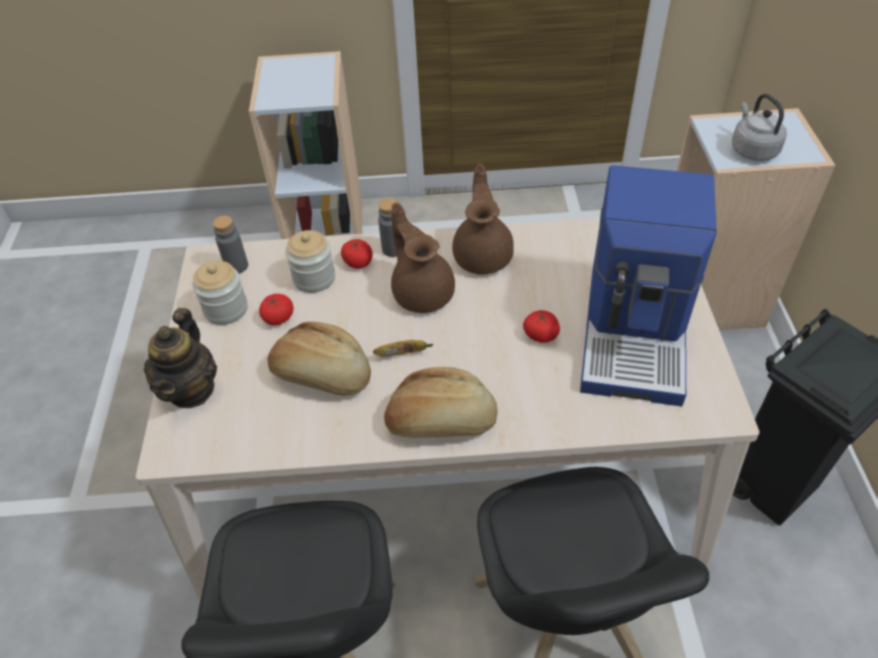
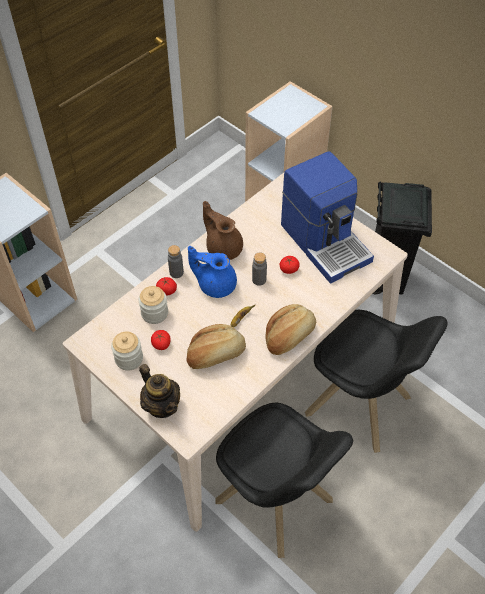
camera: 45 degrees left, 5 degrees up
grey bottle [213,215,248,274] -> grey bottle moved to [252,252,267,286]
brown teapot [391,203,455,313] -> blue teapot [188,246,237,298]
grey kettle [732,94,787,161] -> none

